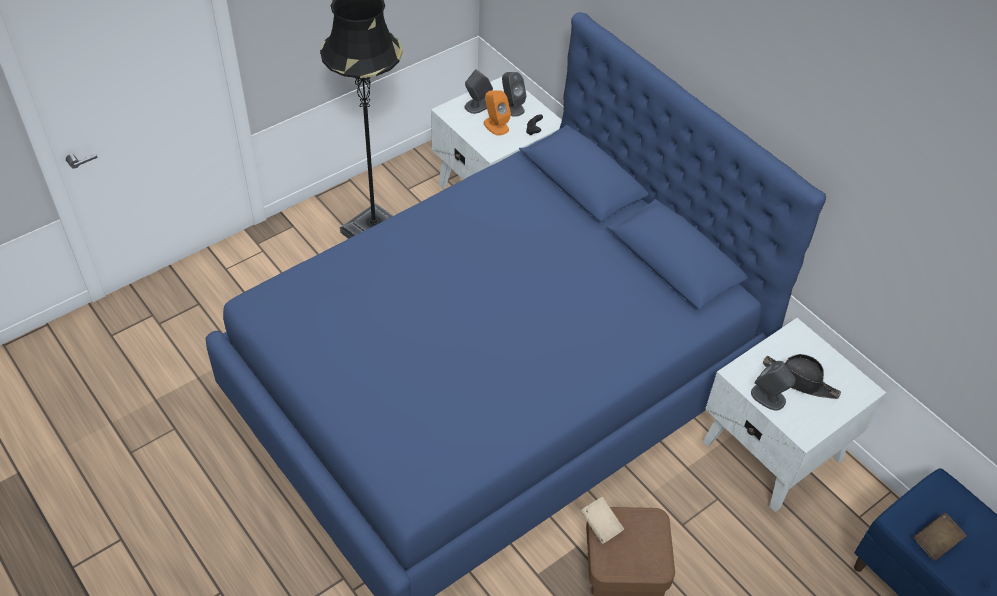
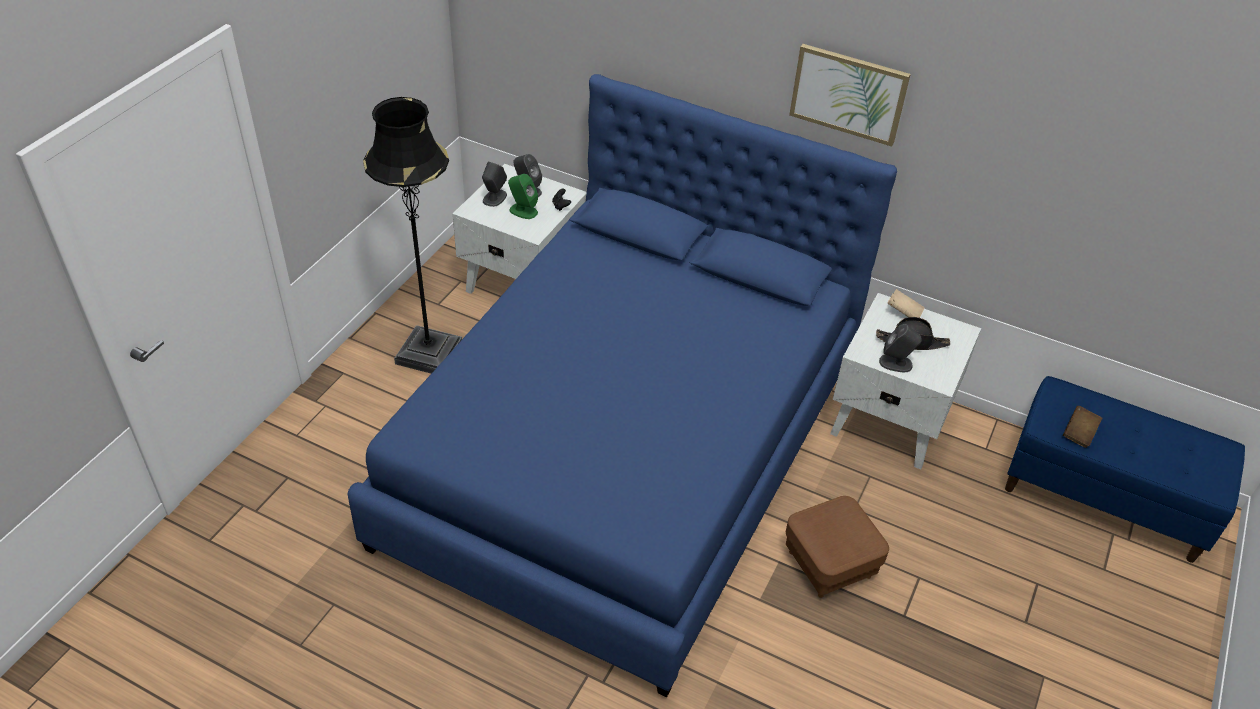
camera: 25 degrees left, 5 degrees down
orange speaker [484,90,511,136] -> green speaker [508,174,538,219]
beige book [580,497,624,544] -> beige book moved to [887,289,924,318]
none -> picture [789,44,911,146]

